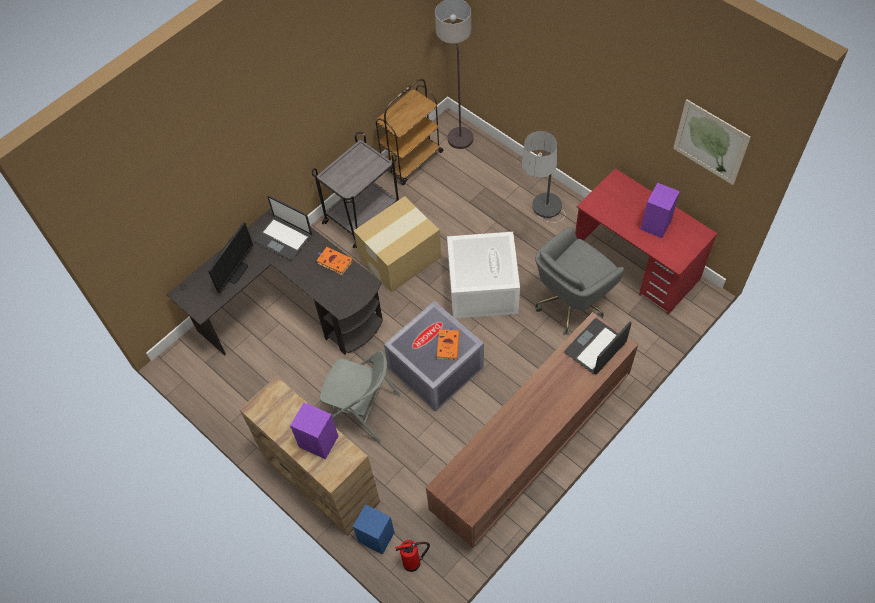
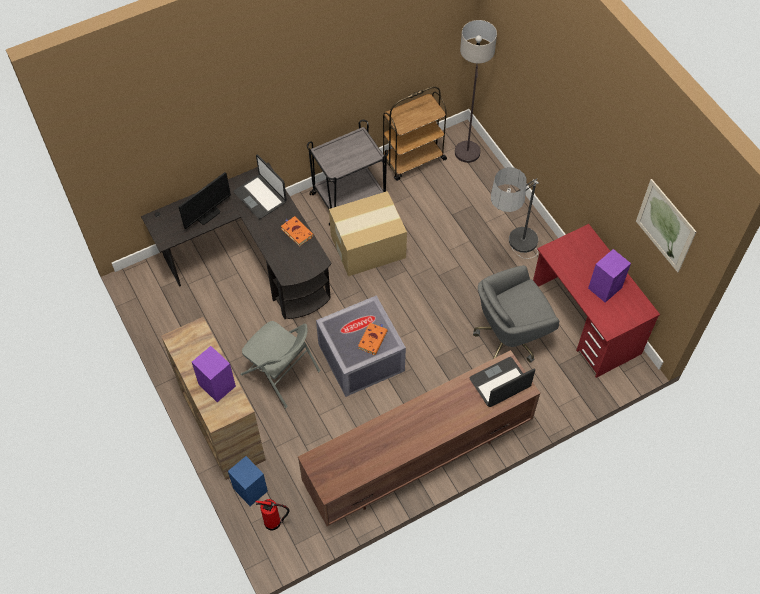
camera: 15 degrees right, 0 degrees up
white storage box [447,232,520,318] -> none

